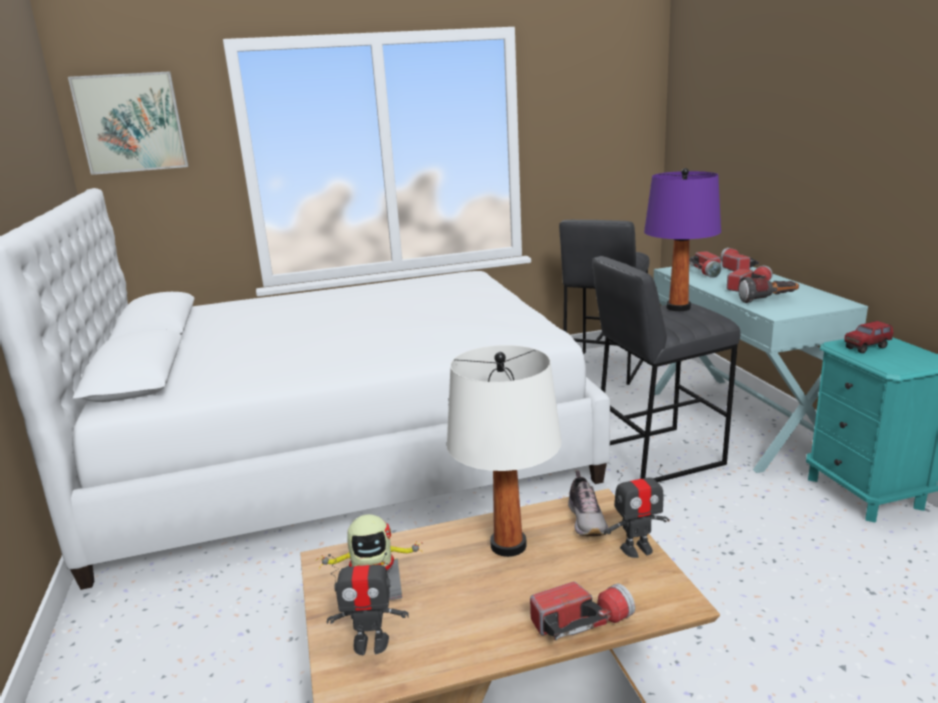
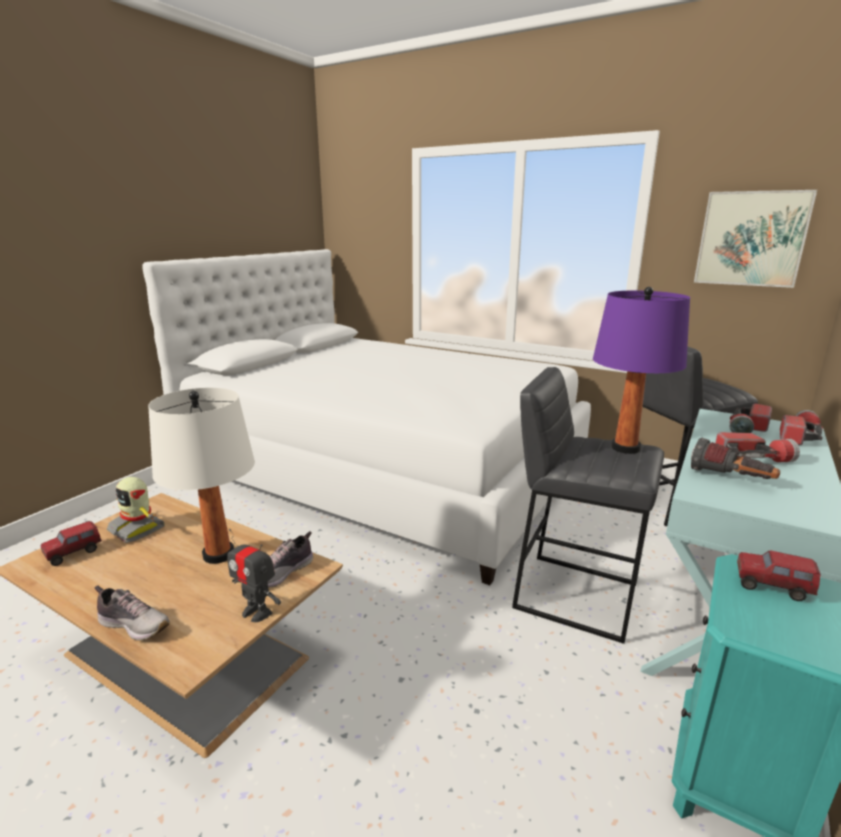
camera: 45 degrees right, 0 degrees up
picture [68,71,188,175] -> picture moved to [694,190,817,288]
toy robot [327,552,409,655] -> toy truck [41,521,102,566]
flashlight [530,581,635,640] -> shoe [95,585,170,641]

